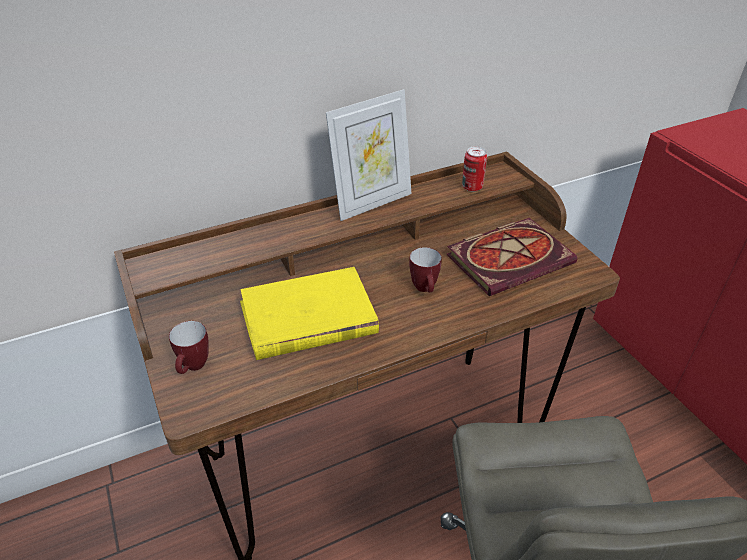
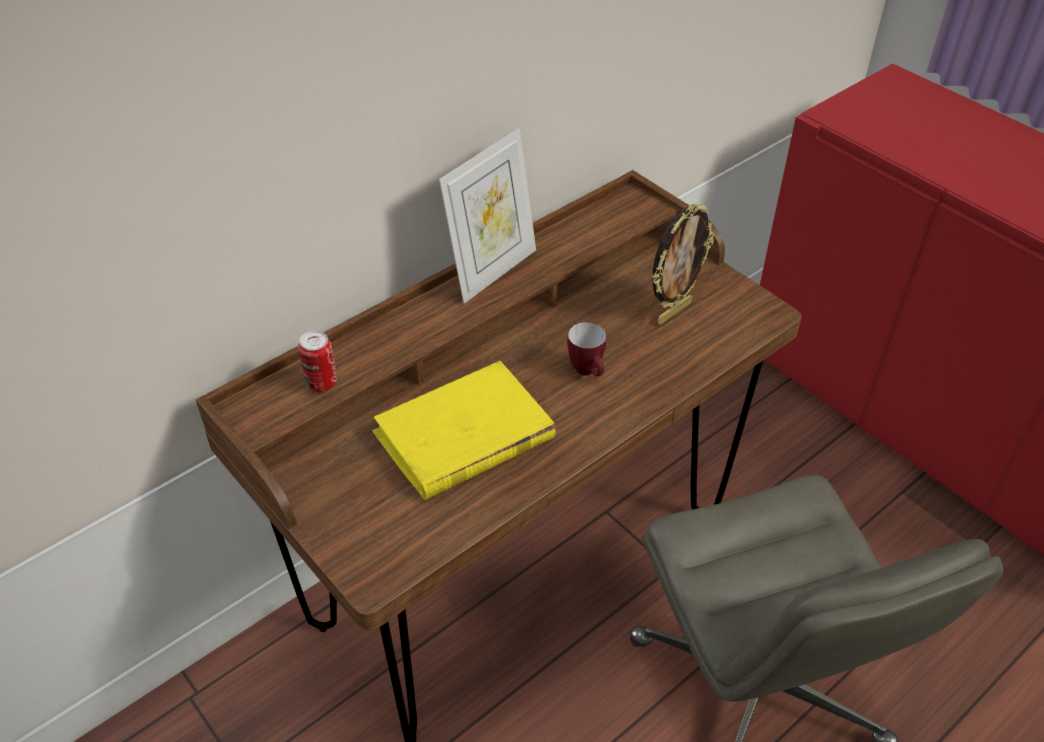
camera: 15 degrees left, 5 degrees up
mug [169,321,208,374] -> none
book [446,218,577,296] -> picture frame [652,204,714,325]
can [462,146,487,192] -> can moved to [298,331,337,392]

